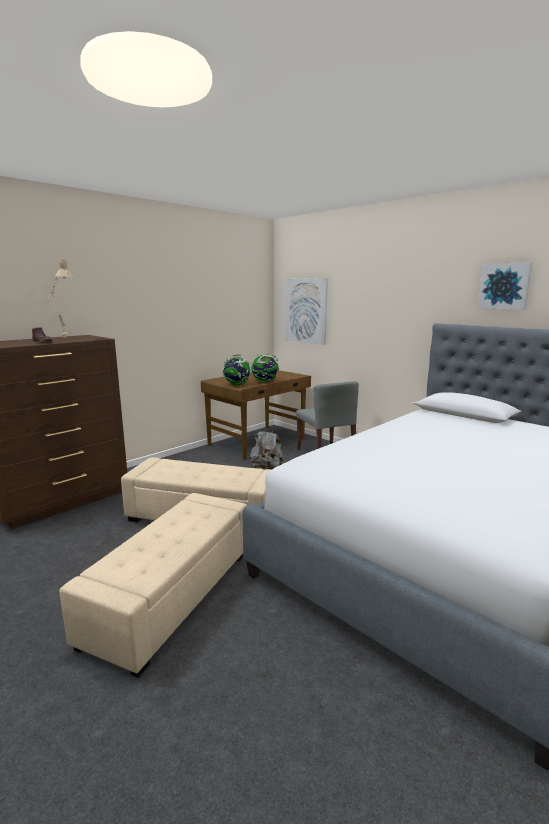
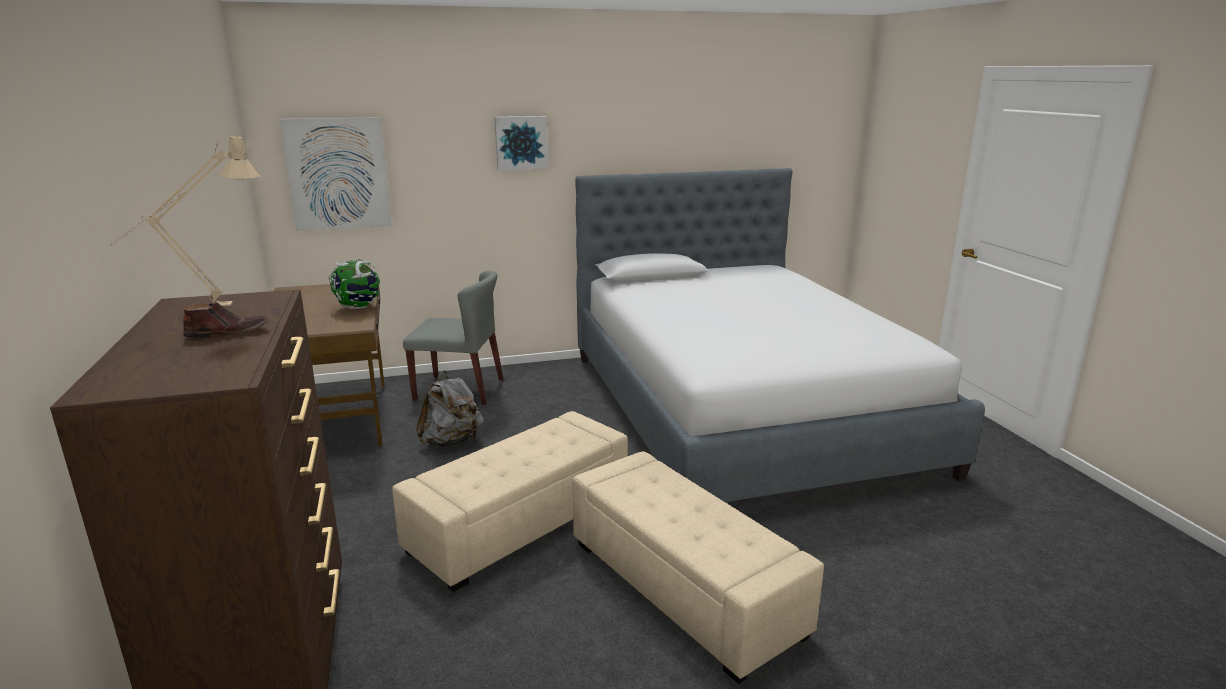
camera: 60 degrees left, 5 degrees up
globe [222,355,251,385] -> none
picture [478,262,533,310] -> picture moved to [495,116,548,170]

